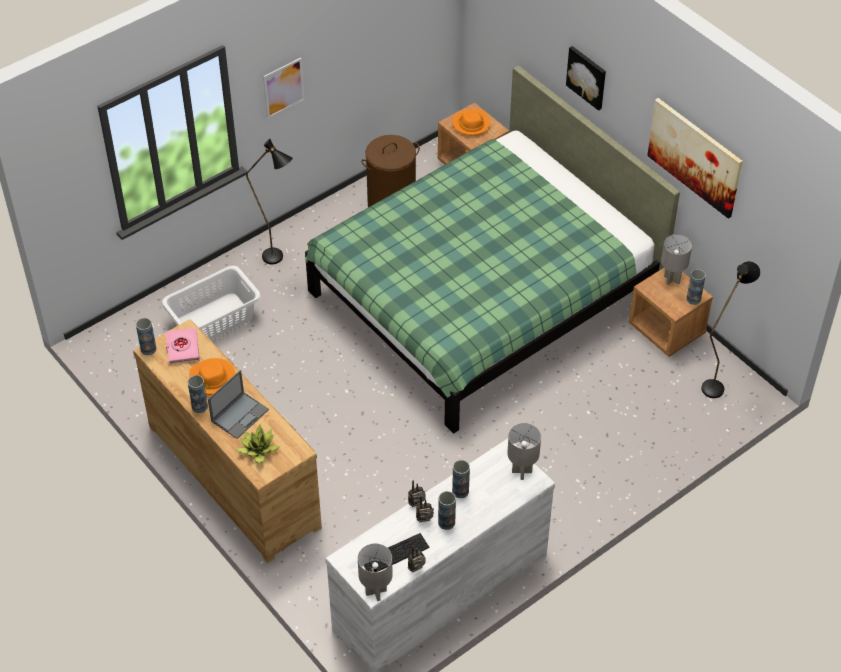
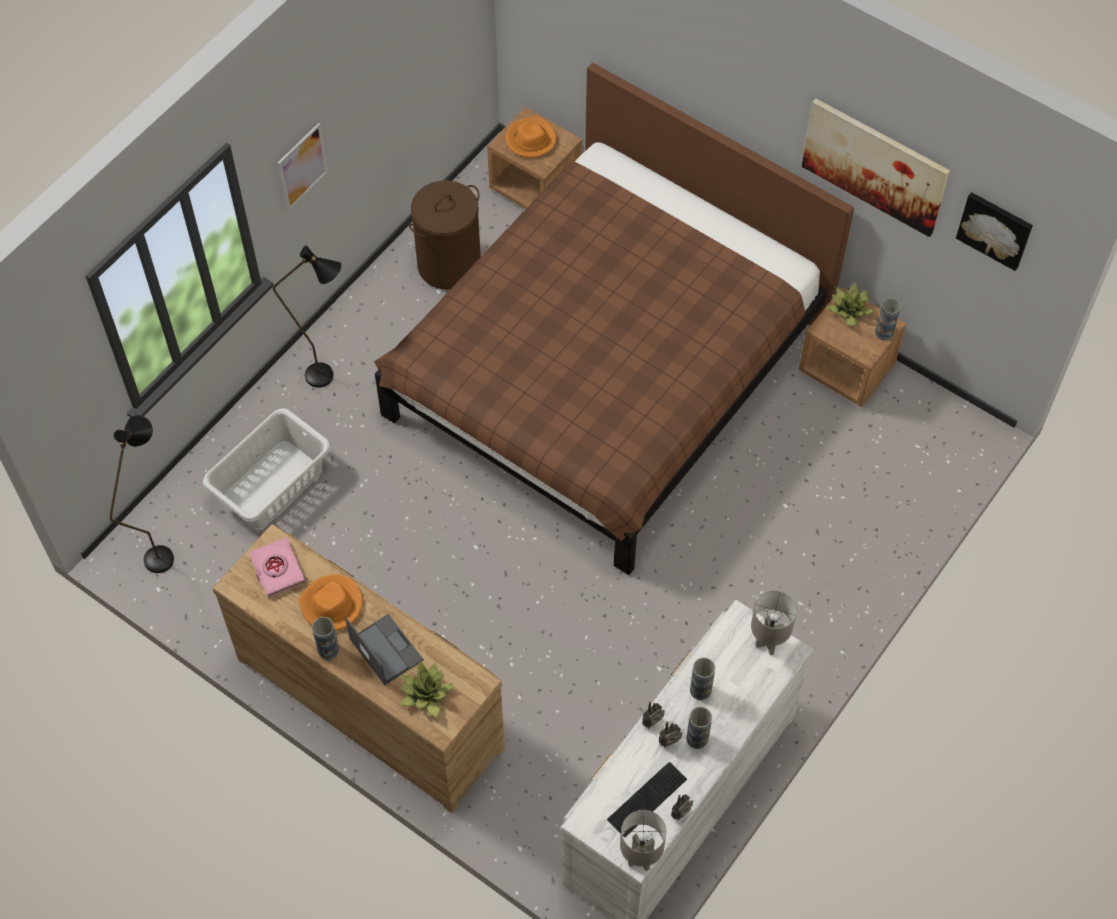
camera: 15 degrees left, 10 degrees up
vase [136,318,156,355] -> none
laptop [208,370,269,439] -> laptop turned 60 degrees counterclockwise [345,614,424,685]
green bed [305,65,680,434] -> brown bed [374,63,854,575]
picture [566,46,606,111] -> picture moved to [956,192,1033,271]
grey table lamp [661,234,692,285] -> potted plant [827,283,875,326]
black floor lamp [701,261,760,398] -> black floor lamp moved to [110,415,174,573]

